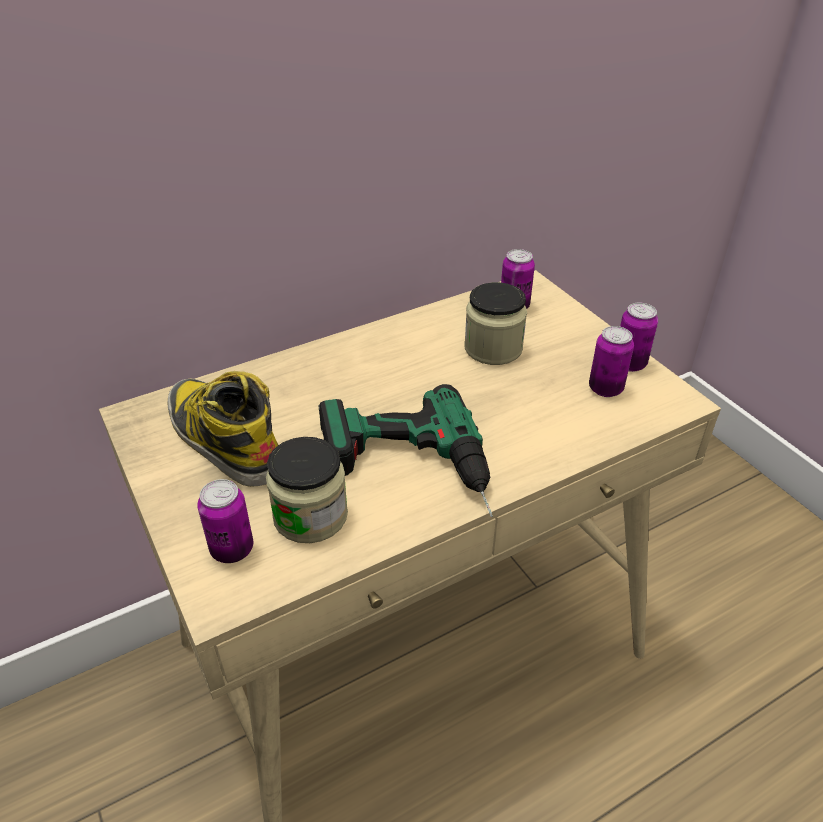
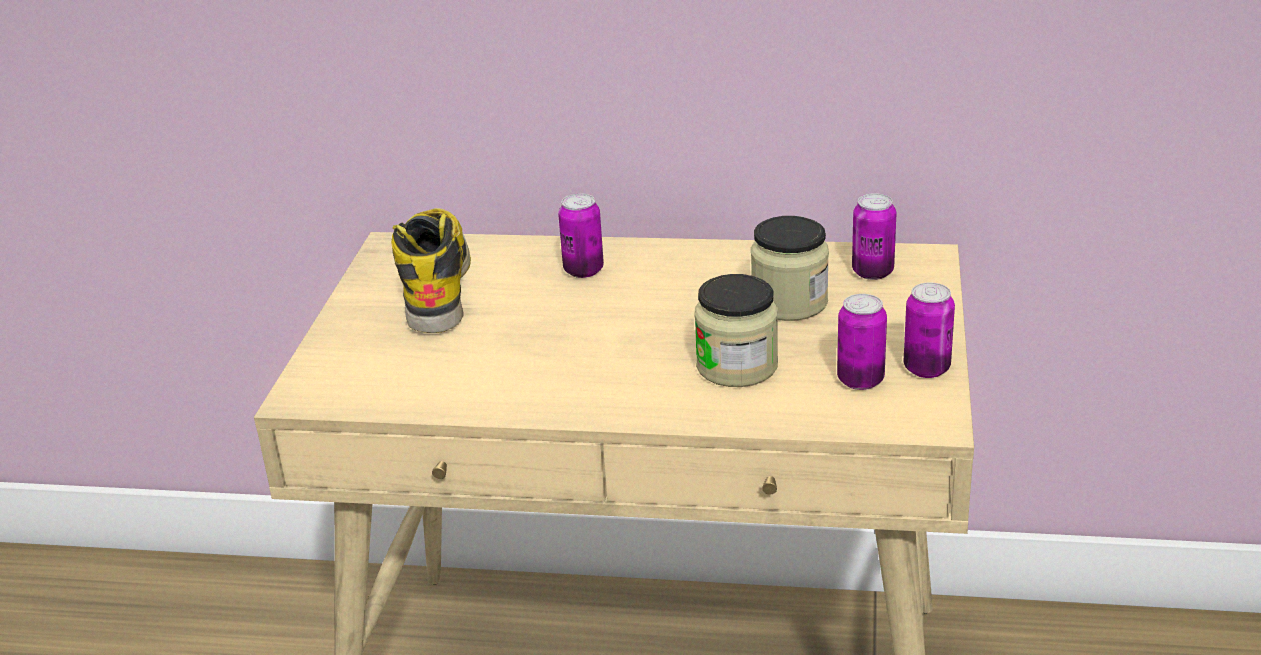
camera: 40 degrees right, 10 degrees down
can [197,479,253,563] -> can moved to [558,193,604,278]
jar [266,437,348,543] -> jar moved to [694,274,778,387]
power drill [318,384,493,517] -> none

